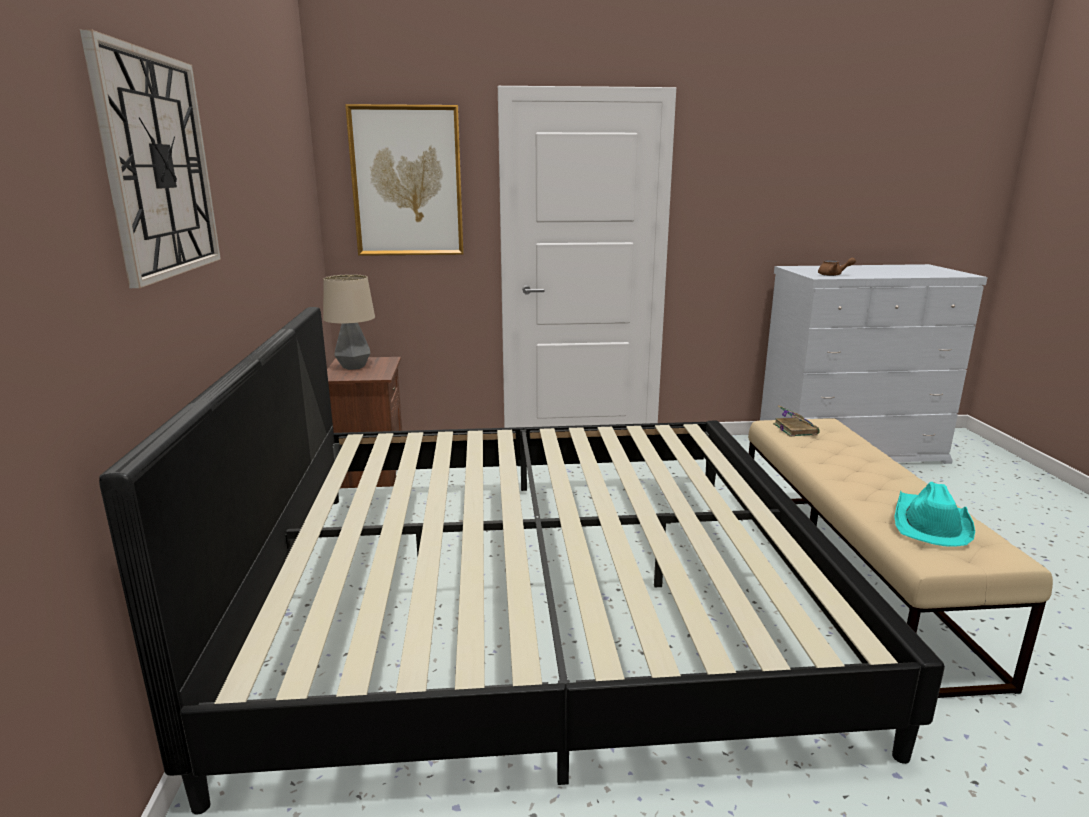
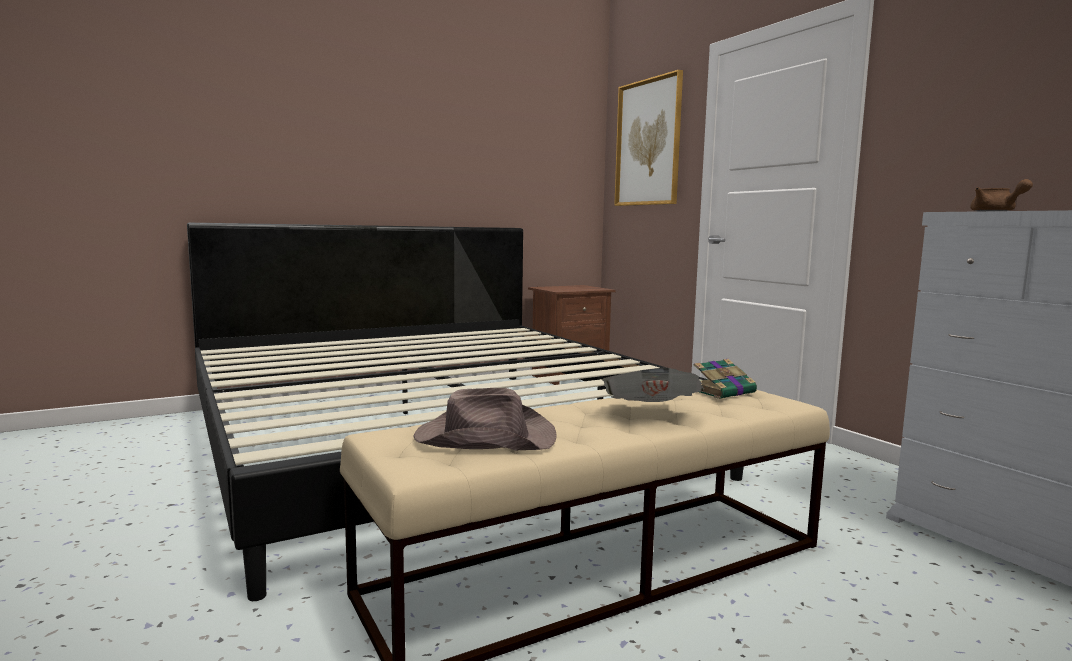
camera: 65 degrees right, 10 degrees down
wall clock [80,29,221,288] -> none
table lamp [323,274,375,370] -> none
turquoise hat [894,482,975,547] -> brown hat [413,388,557,450]
none -> newspaper [602,368,704,402]

